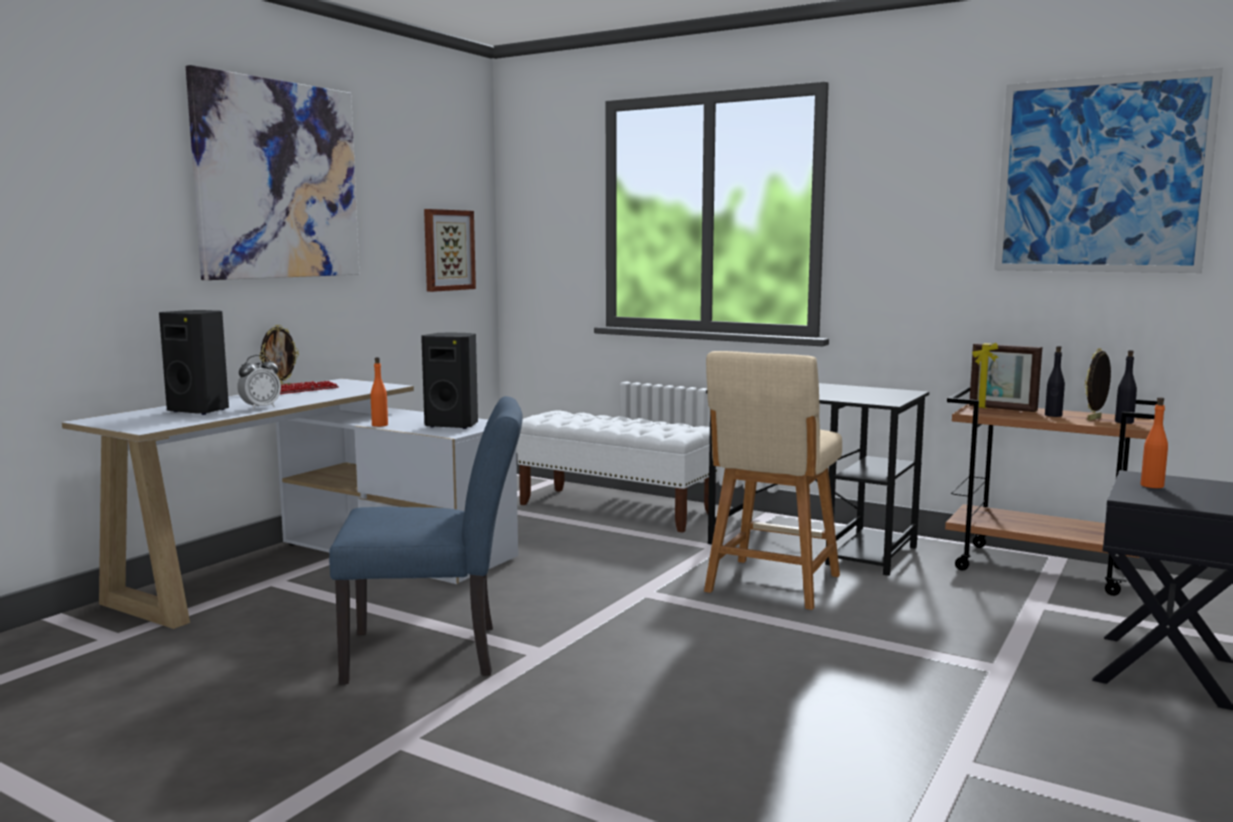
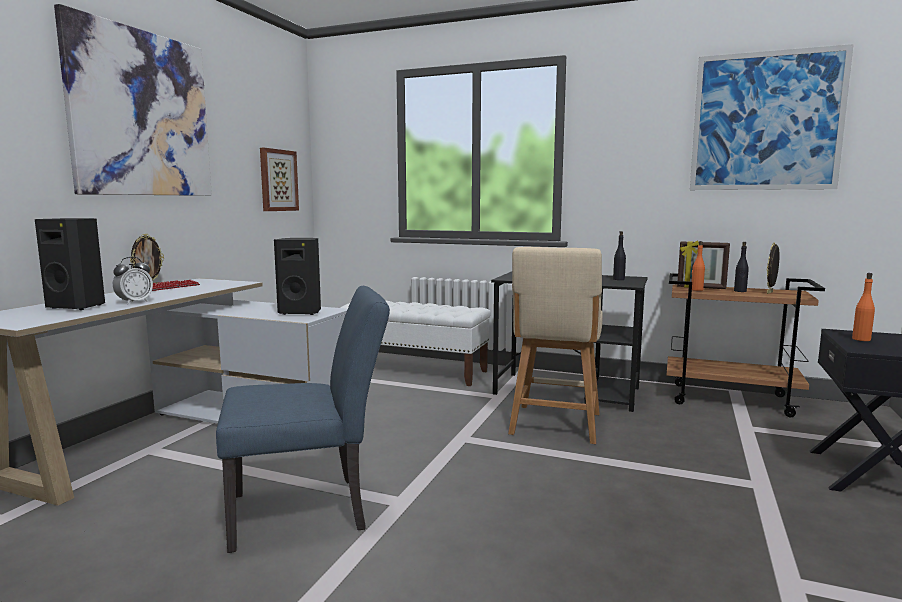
camera: 10 degrees left, 0 degrees up
orange bottle [371,357,388,427] -> orange bottle moved to [692,241,705,291]
black bottle [1115,350,1137,424] -> black bottle moved to [613,231,626,280]

